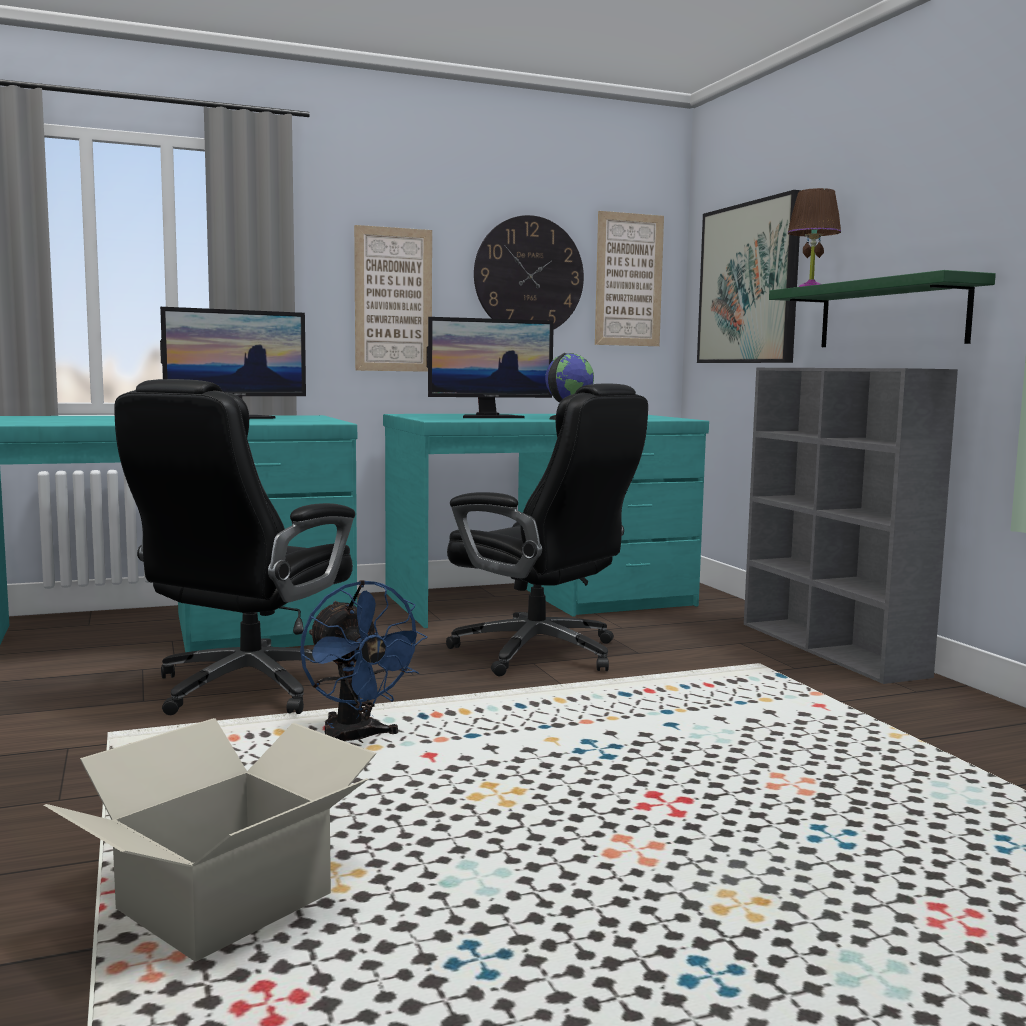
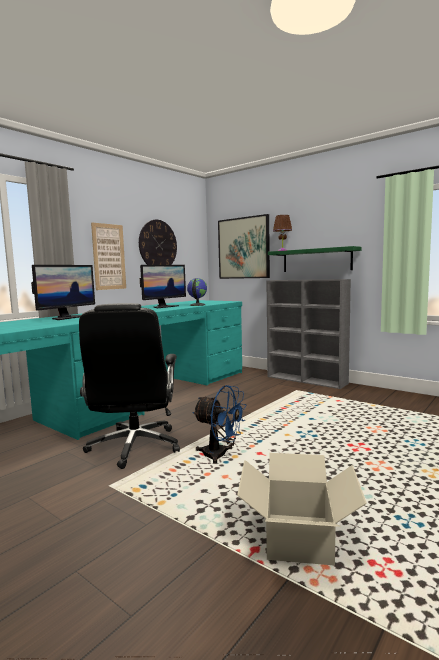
camera: 30 degrees left, 0 degrees up
black office chair [446,383,648,676] -> none
picture [595,211,664,346] -> none

